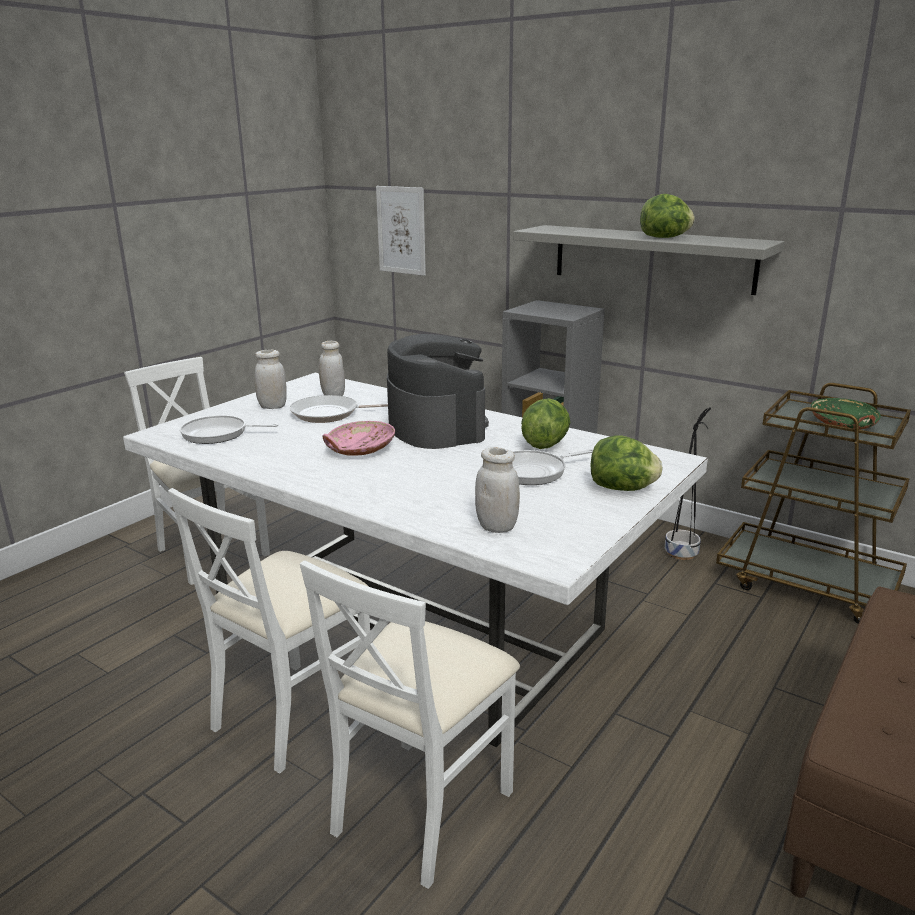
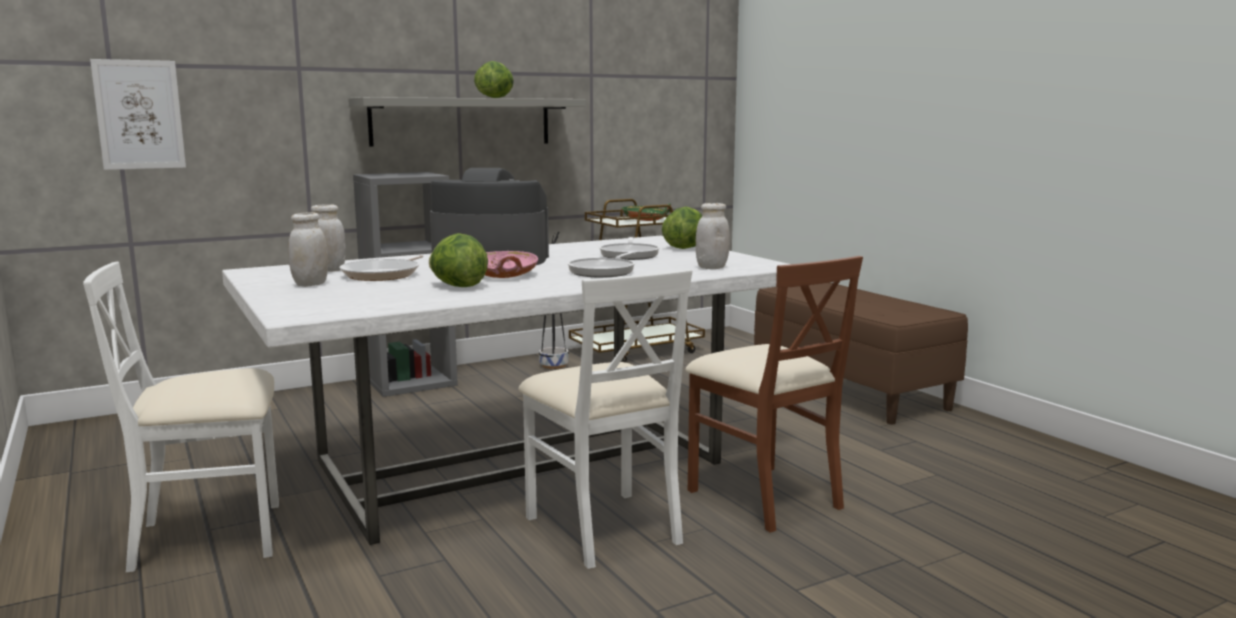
camera: 65 degrees left, 10 degrees down
frying pan [180,415,278,444] -> frying pan moved to [568,252,635,277]
white chair [300,560,520,889] -> brown chair [685,256,863,533]
lettuce [521,398,571,449] -> lettuce moved to [429,233,488,287]

